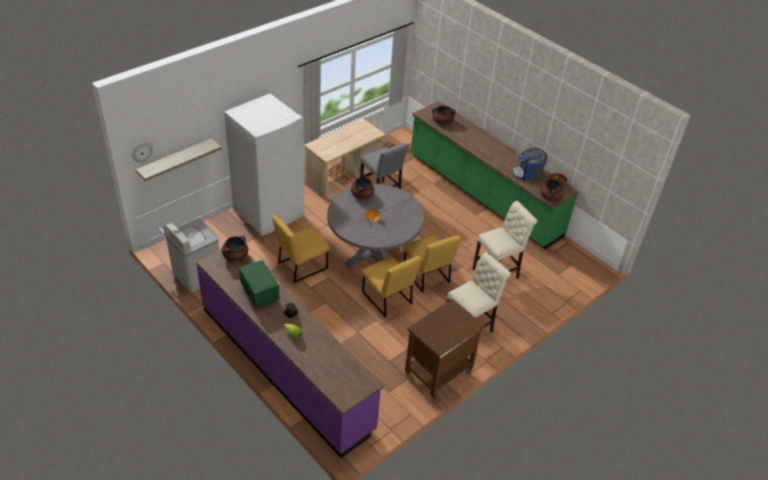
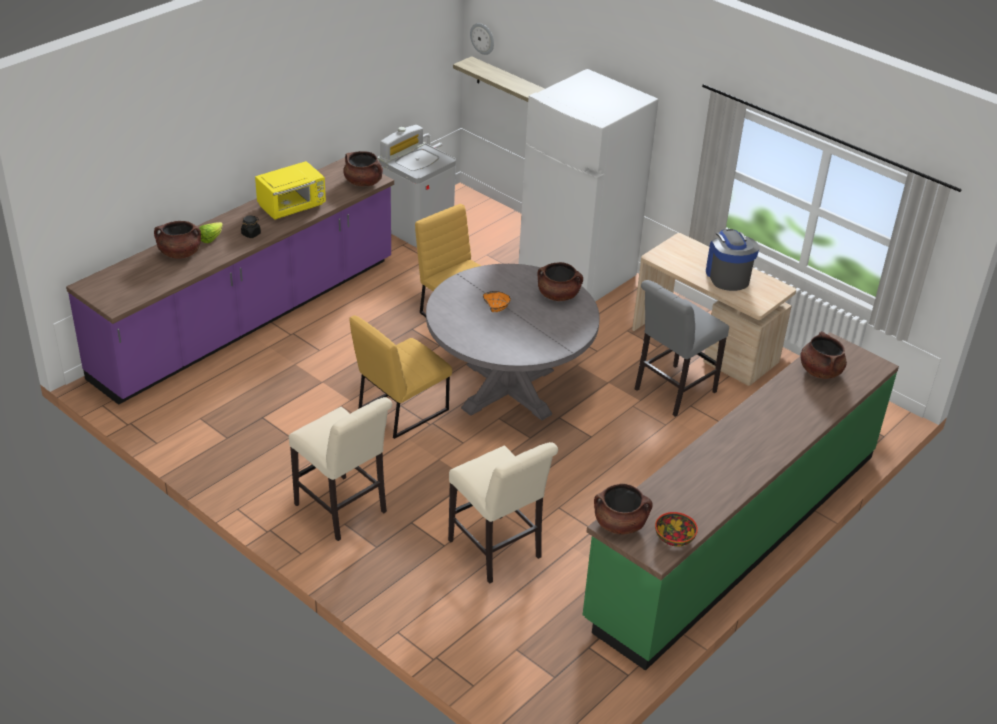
camera: 85 degrees right, 5 degrees down
green microwave [239,260,280,308] -> yellow microwave [255,161,326,220]
yellow chair [403,235,461,293] -> none
brown cart [405,299,485,400] -> none
coffee machine [513,148,547,181] -> coffee machine moved to [706,229,759,291]
none -> brown cooking pot [154,221,201,259]

